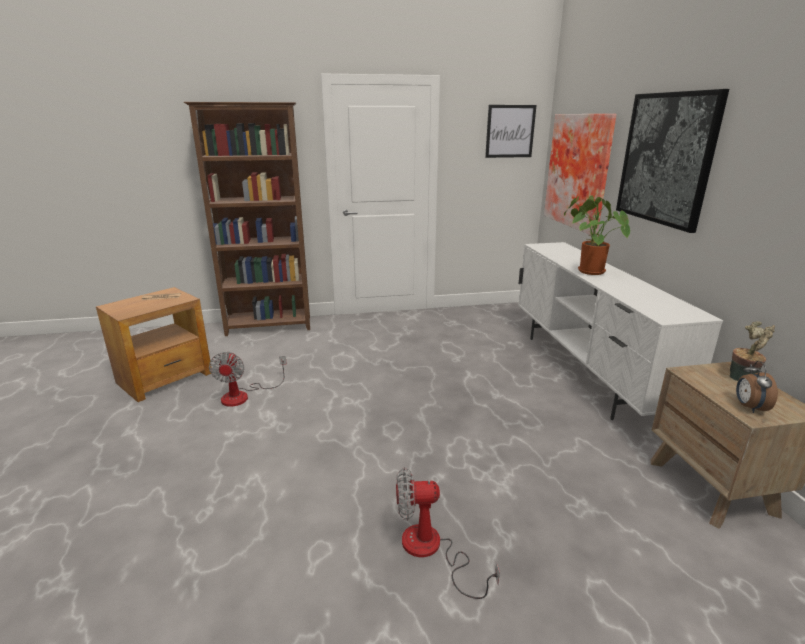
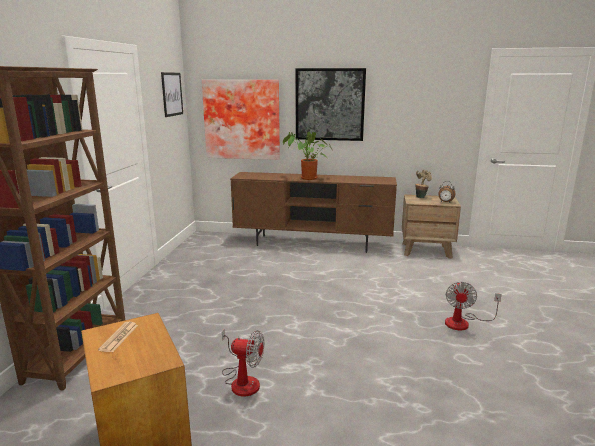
camera: 70 degrees left, 5 degrees down
white tv stand [518,242,723,420] -> brown tv stand [230,172,397,253]

